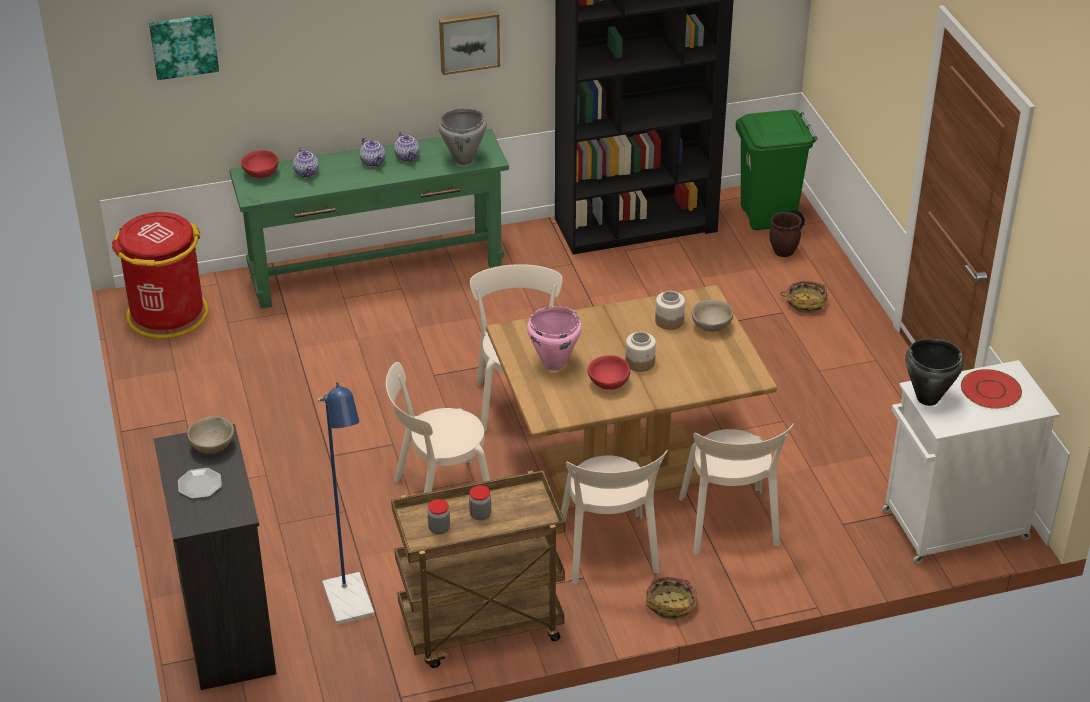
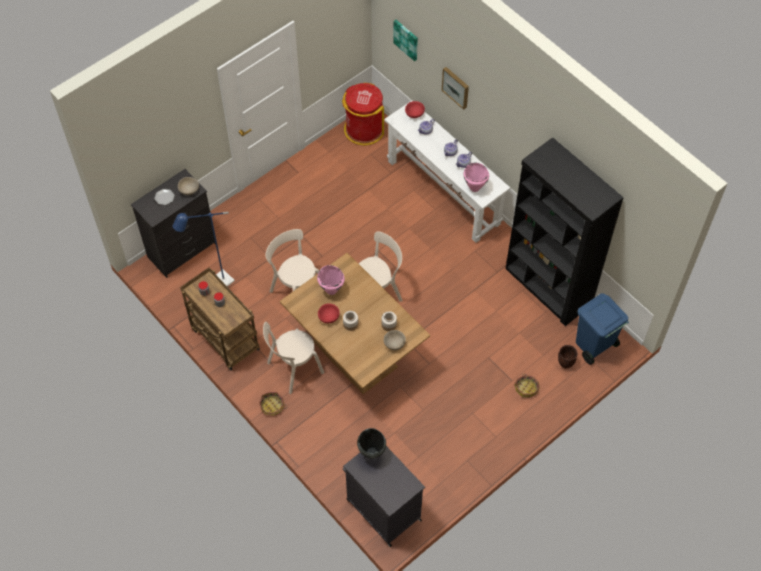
camera: 65 degrees right, 20 degrees up
green console table [229,129,509,309] -> white console table [384,100,510,243]
grey cooking pot [438,108,487,165] -> pink cooking pot [464,163,489,192]
picture [439,11,500,75] -> picture moved to [442,67,469,110]
beige chair [679,424,794,554] -> none
green trash can [736,110,818,230] -> blue trash can [576,294,629,365]
white cabinet [882,360,1060,564] -> black cabinet [343,446,425,547]
red plate [961,369,1022,409] -> none

